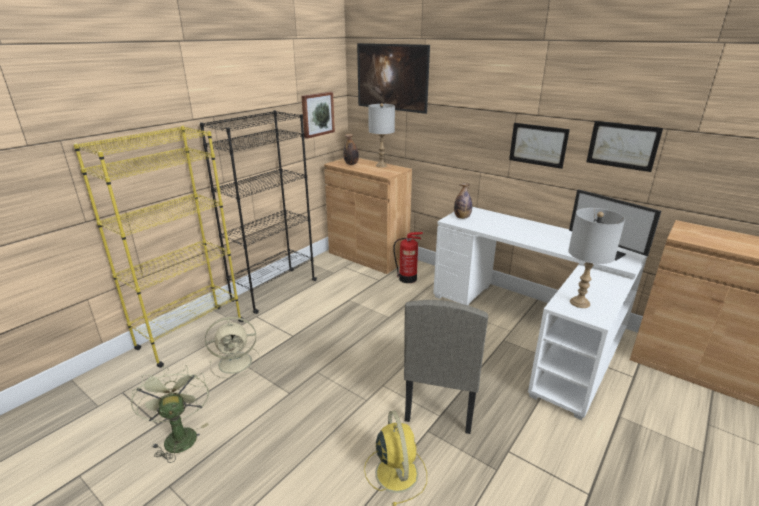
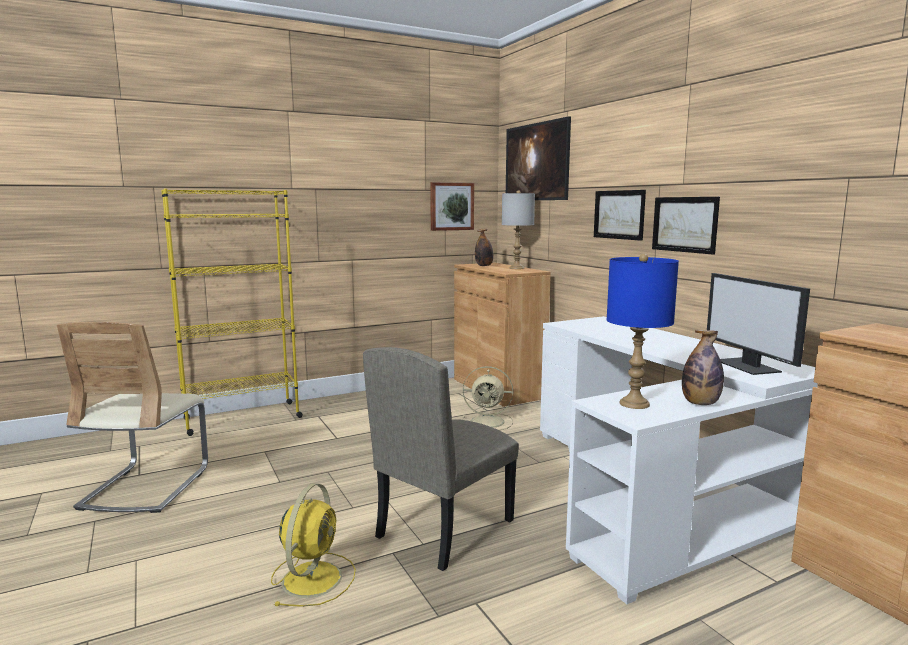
camera: 25 degrees right, 15 degrees down
green fan [131,365,209,463] -> beige chair [57,322,208,513]
black bookcase [200,110,317,314] -> none
beige fan [205,317,260,378] -> beige fan moved to [463,366,513,430]
fire extinguisher [393,232,423,283] -> none
bottle [454,183,472,219] -> bottle moved to [682,330,724,405]
grey table lamp [568,208,625,308] -> blue table lamp [607,254,679,409]
picture [586,121,663,172] -> picture moved to [594,190,646,241]

